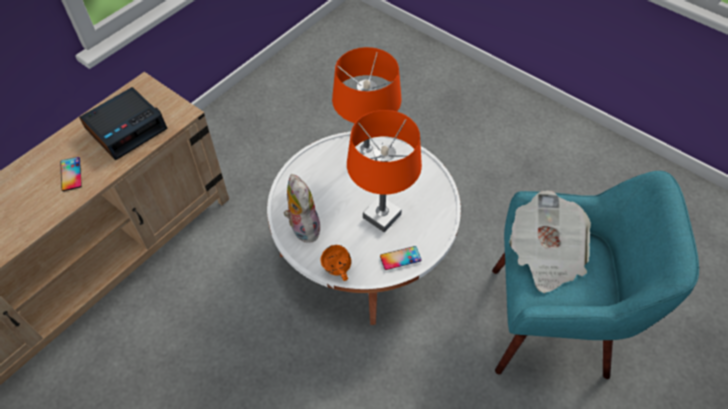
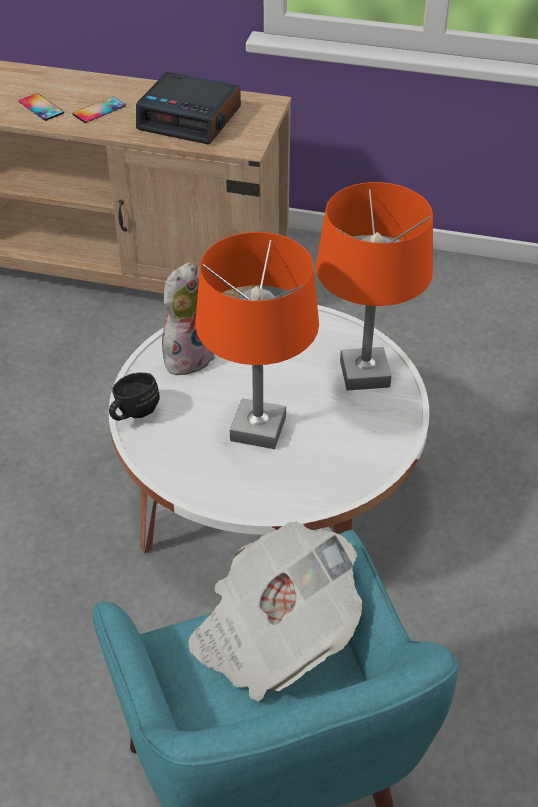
camera: 65 degrees right, 10 degrees down
orange mug [320,245,351,281] -> black mug [109,373,160,421]
phone [380,246,421,270] -> phone moved to [19,93,64,121]

